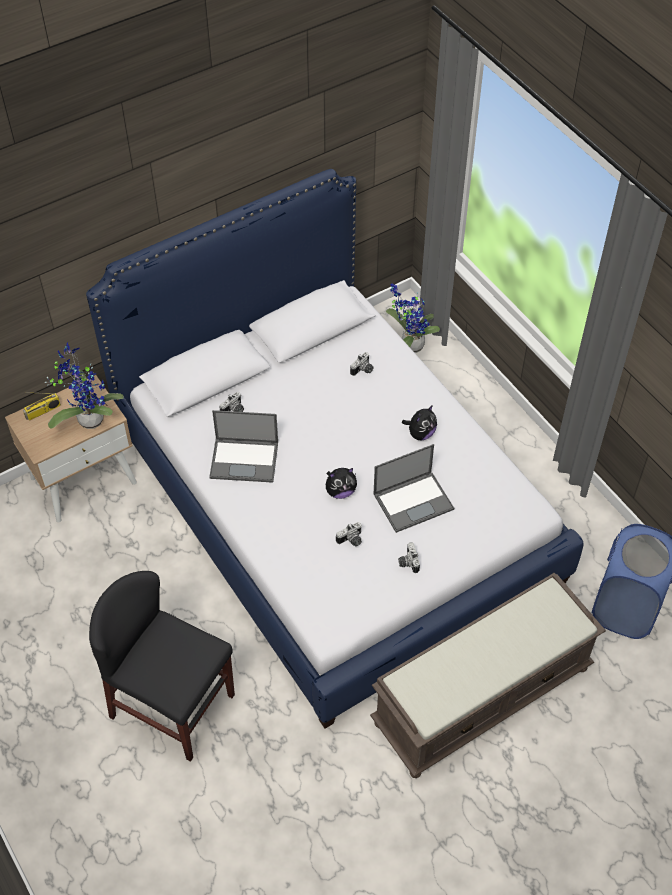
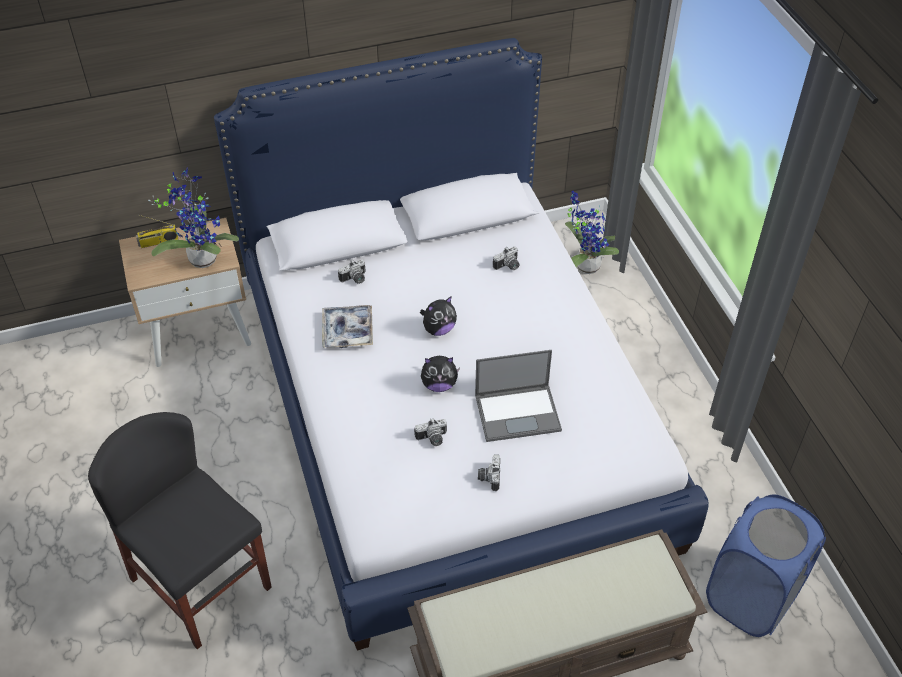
camera: 15 degrees right, 5 degrees down
laptop [209,410,278,483] -> tray [322,305,373,348]
plush toy [402,405,437,440] -> plush toy moved to [420,296,457,336]

